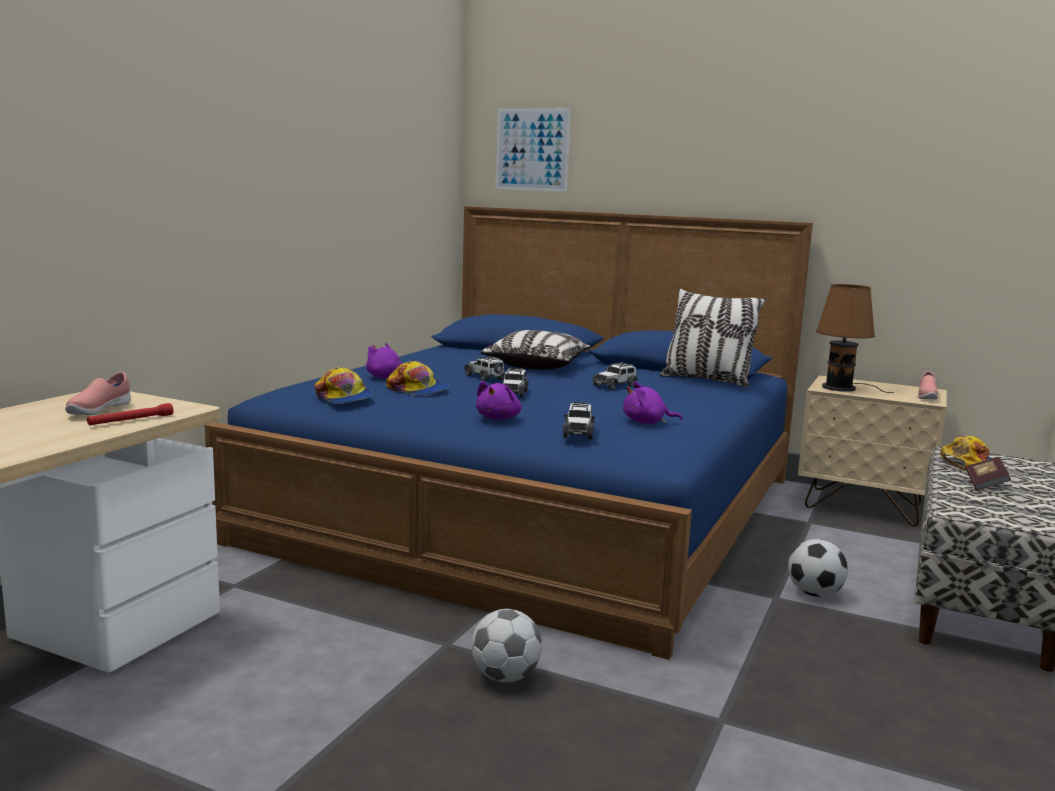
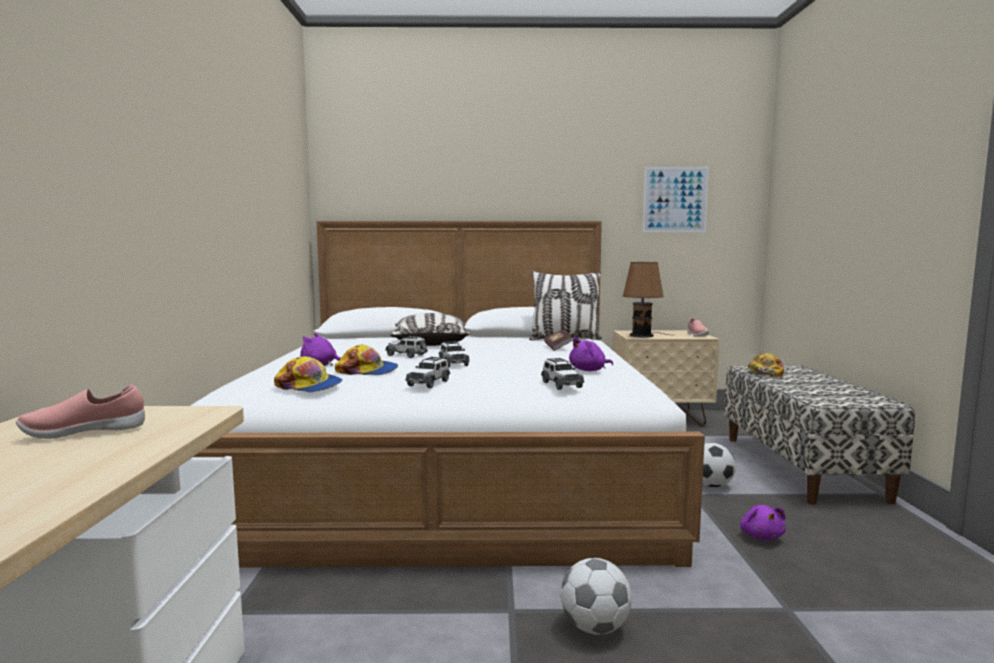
camera: 25 degrees left, 5 degrees down
pink shoe [65,372,131,415] -> pink shoe turned 75 degrees clockwise [16,384,145,439]
red flashlight [87,403,173,425] -> none
blue bed [205,206,813,660] -> white bed [190,221,705,568]
purple plush toy [476,381,521,420] -> purple plush toy moved to [740,505,786,540]
picture [496,108,571,192] -> picture moved to [642,167,709,232]
toy car [592,362,638,390] -> toy car moved to [405,357,450,388]
book [966,457,1011,490] -> book moved to [544,329,573,351]

